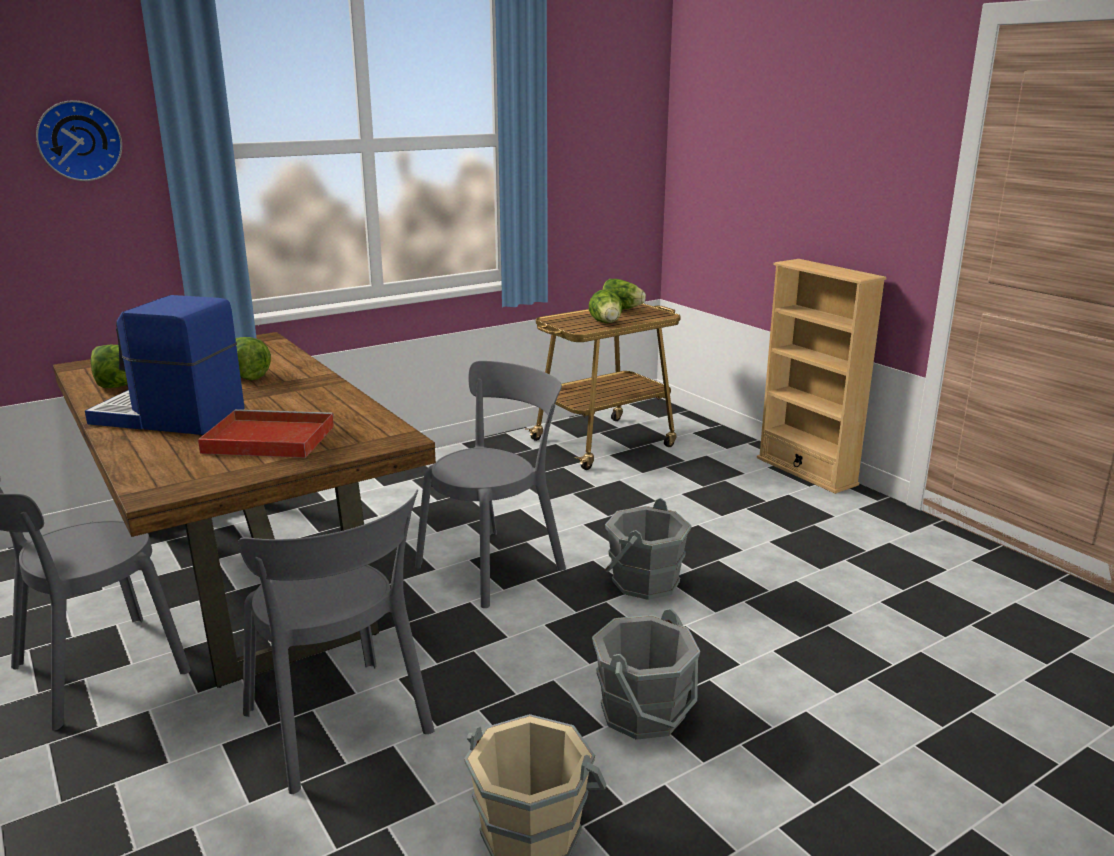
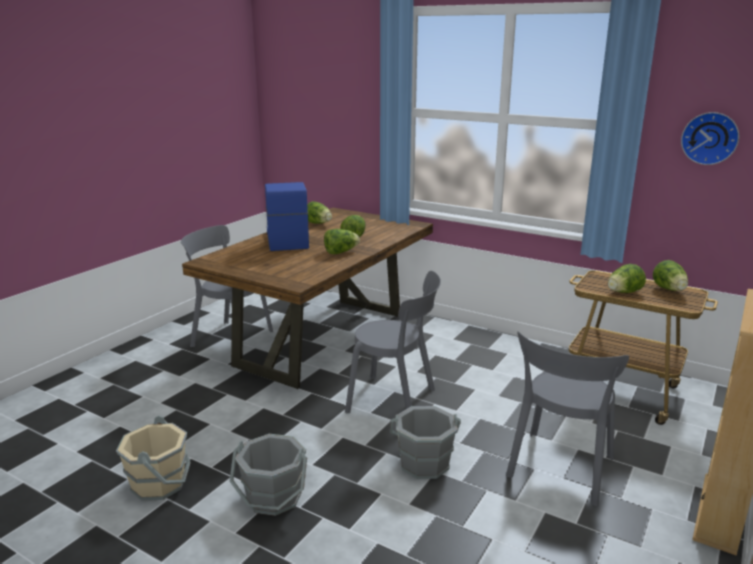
camera: 65 degrees right, 0 degrees up
wall clock [36,100,122,181] -> wall clock moved to [681,112,739,165]
red tray [198,409,334,458] -> none
grey chair [238,490,434,794] -> grey chair moved to [506,331,629,506]
none -> lettuce [324,229,360,254]

